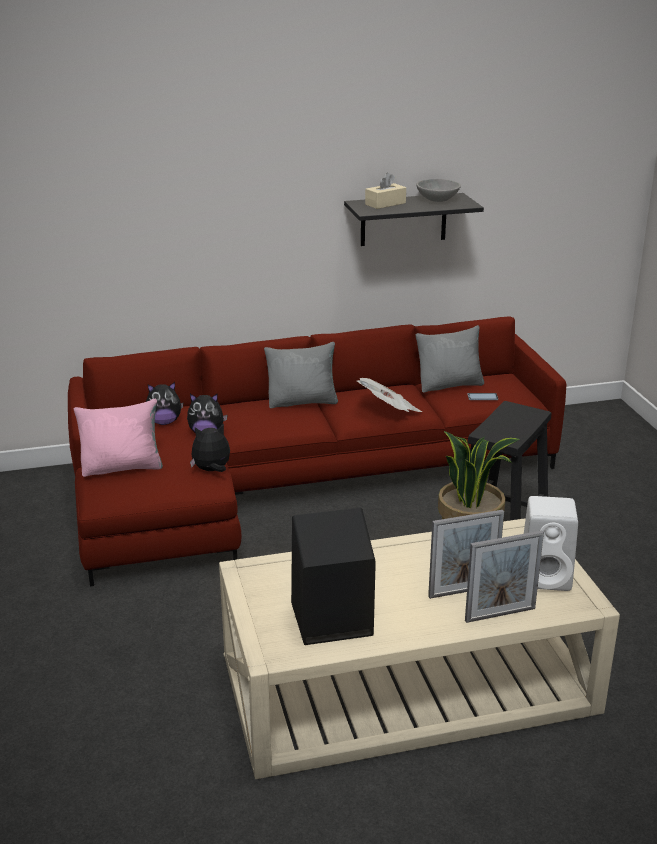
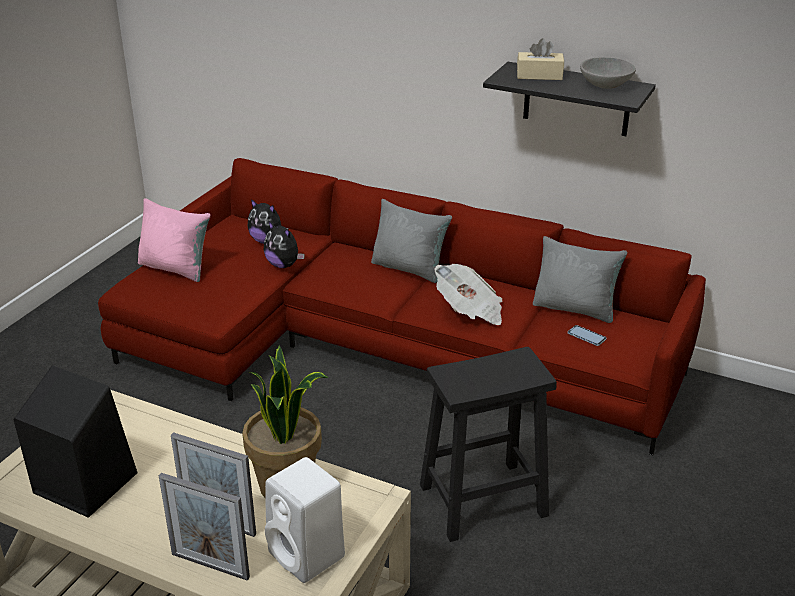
camera: 40 degrees right, 5 degrees up
plush toy [190,424,230,472] -> none

